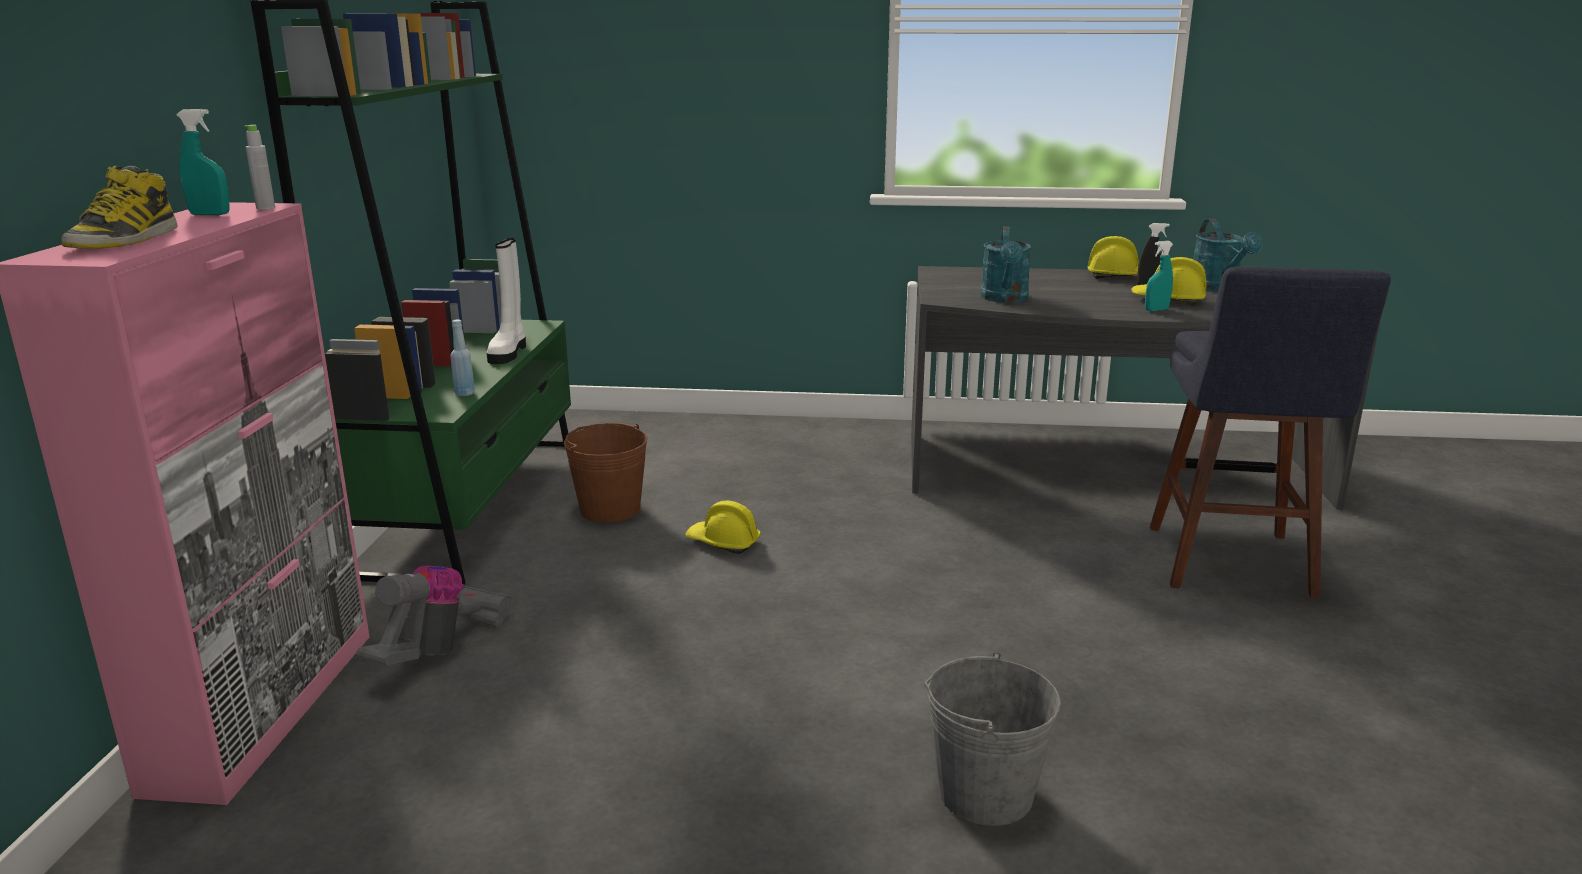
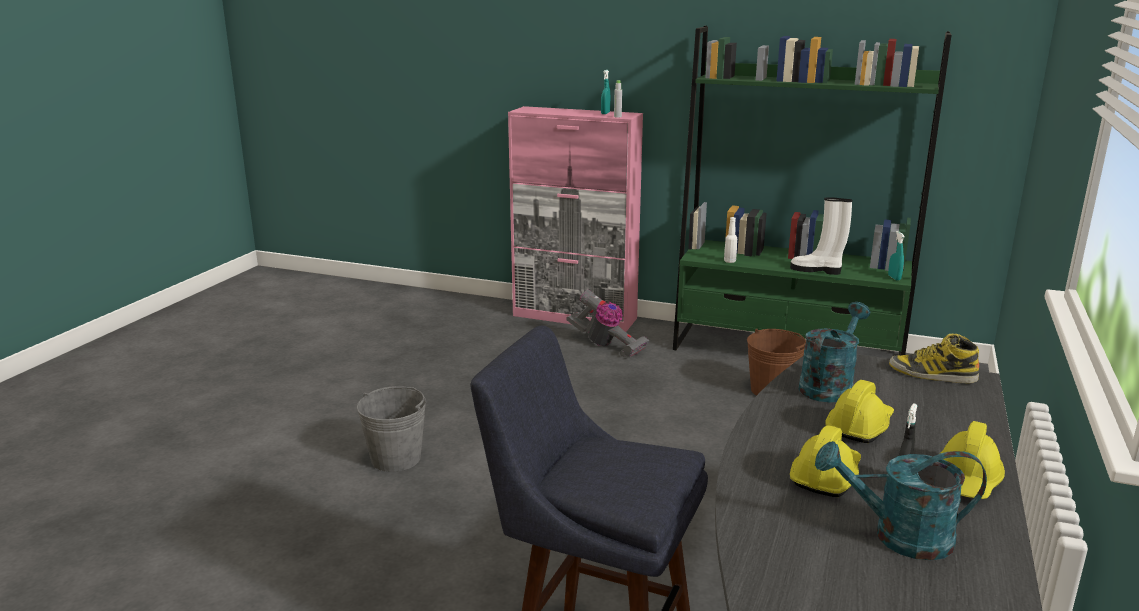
camera: 105 degrees right, 0 degrees up
boot [61,166,178,249] -> boot moved to [889,334,979,383]
blue bottle [450,320,475,396] -> white bottle [724,217,737,263]
yellow hard hat [685,501,761,554] -> yellow hard hat moved to [825,380,894,443]
turquoise watering can [981,226,1031,303] -> turquoise watering can turned 105 degrees clockwise [798,302,871,402]
turquoise spray bottle [1145,241,1173,311] -> turquoise spray bottle moved to [888,231,905,281]

